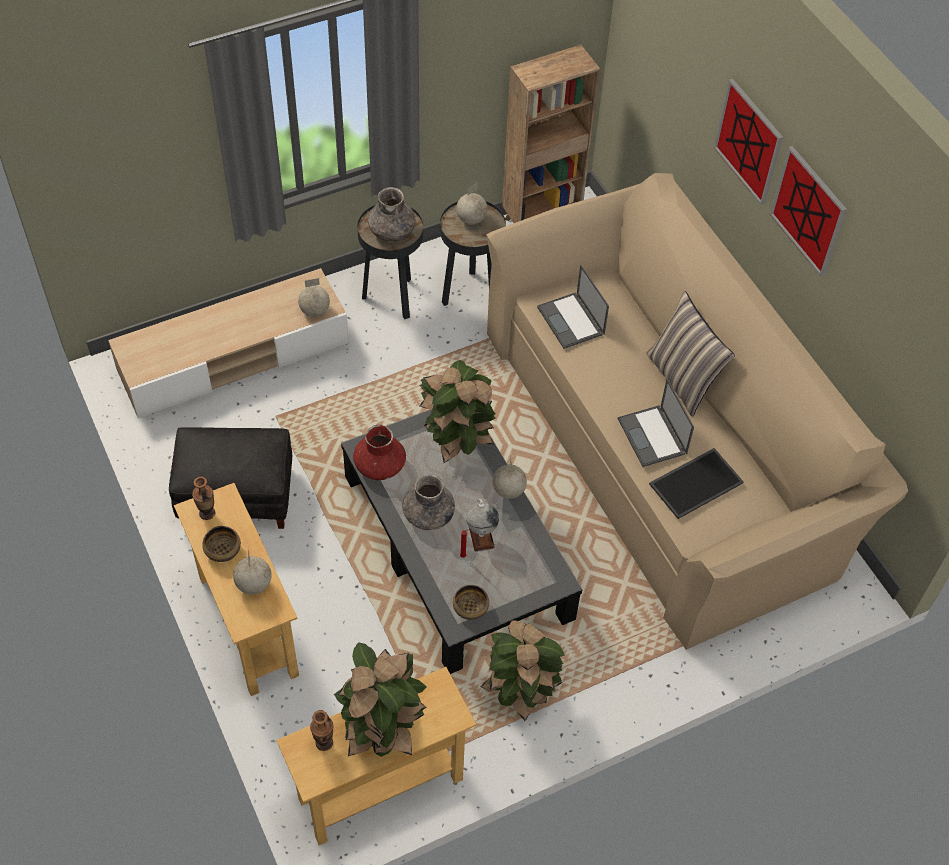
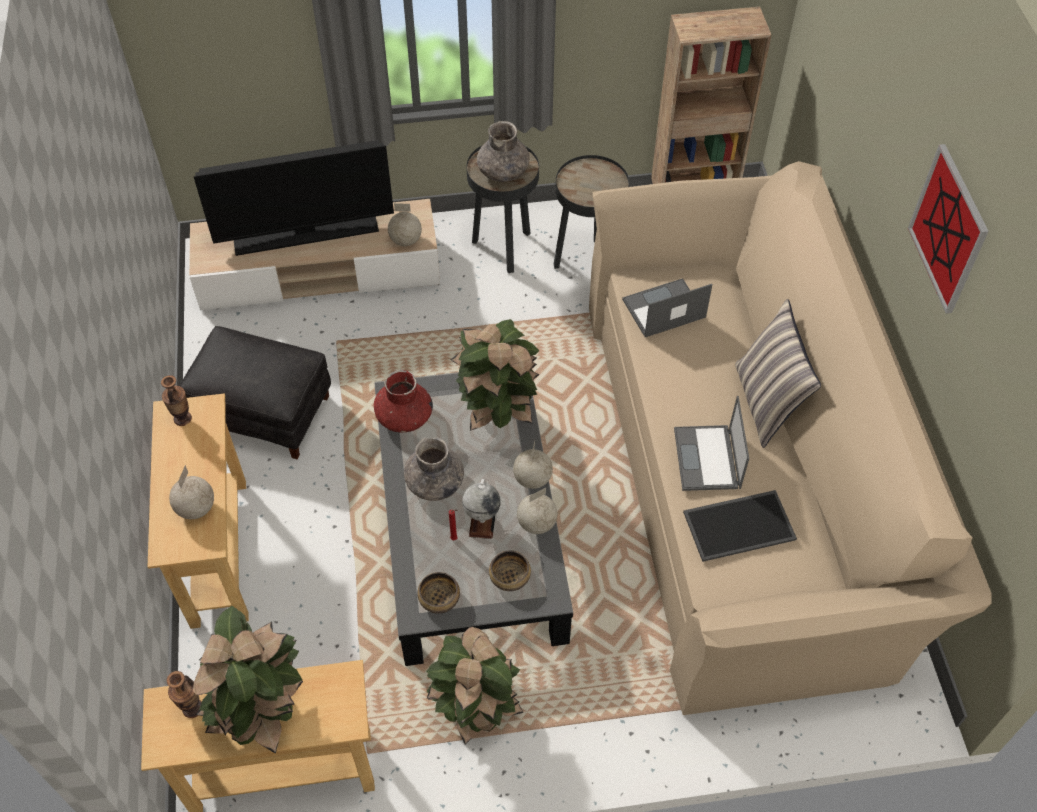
camera: 20 degrees right, 0 degrees up
bowl [202,526,241,562] -> bowl moved to [489,550,531,591]
globe [456,181,487,225] -> globe moved to [517,488,557,534]
laptop [537,265,609,349] -> laptop turned 75 degrees clockwise [622,278,712,337]
picture [714,79,783,205] -> none
none -> television [194,140,394,256]

